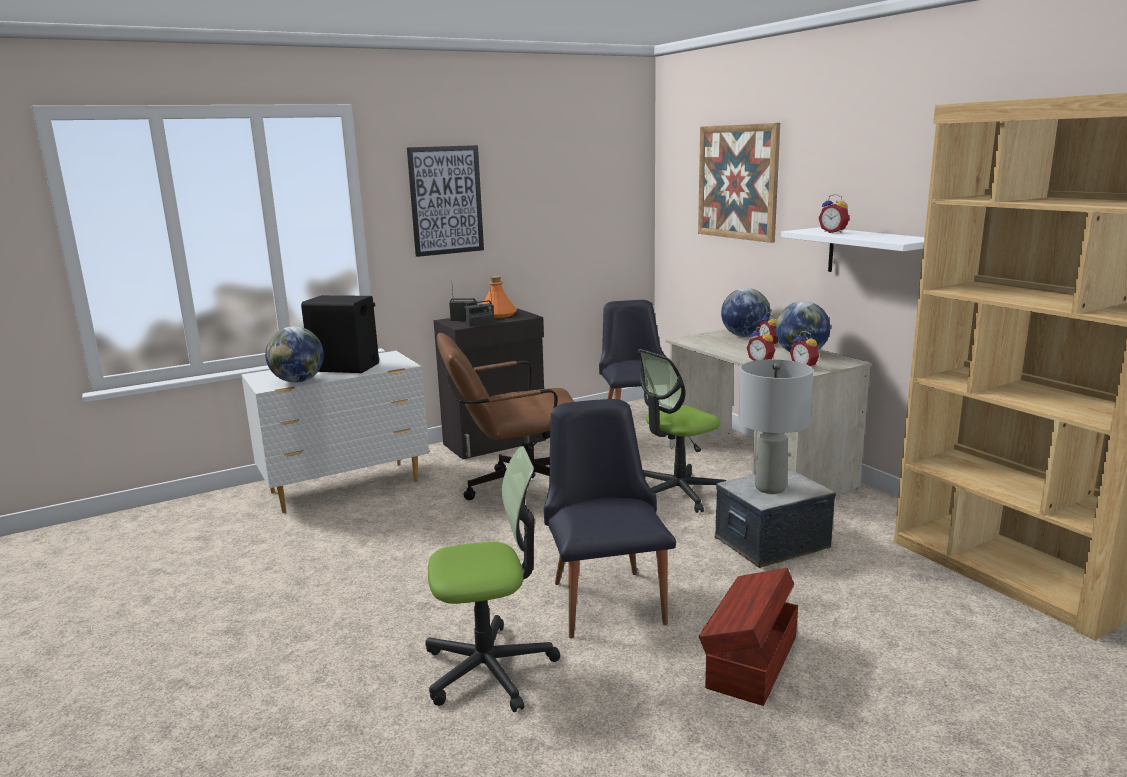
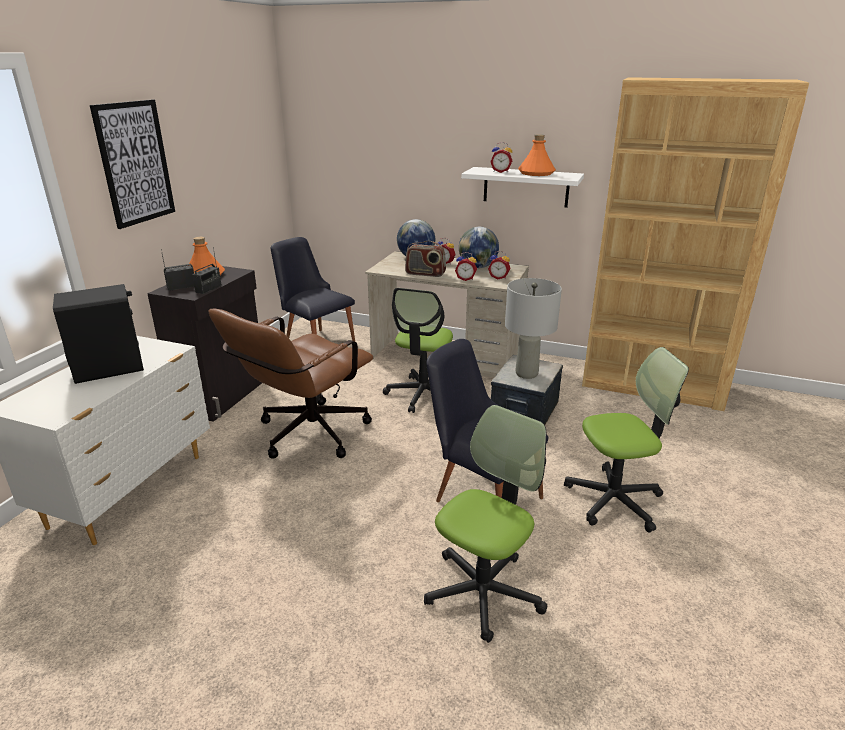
camera: 40 degrees left, 10 degrees up
globe [265,326,324,383] -> none
picture [698,123,780,243] -> none
brown storage box [699,568,798,706] -> office chair [564,347,689,533]
none -> radio [405,241,446,277]
none -> orange bottle [518,134,556,176]

